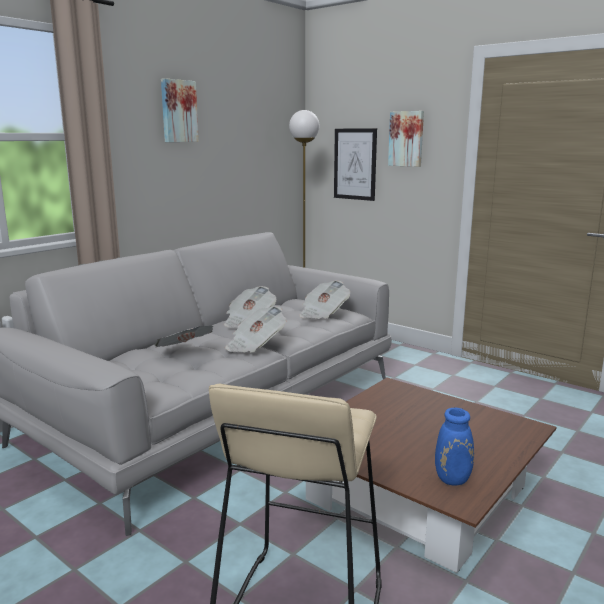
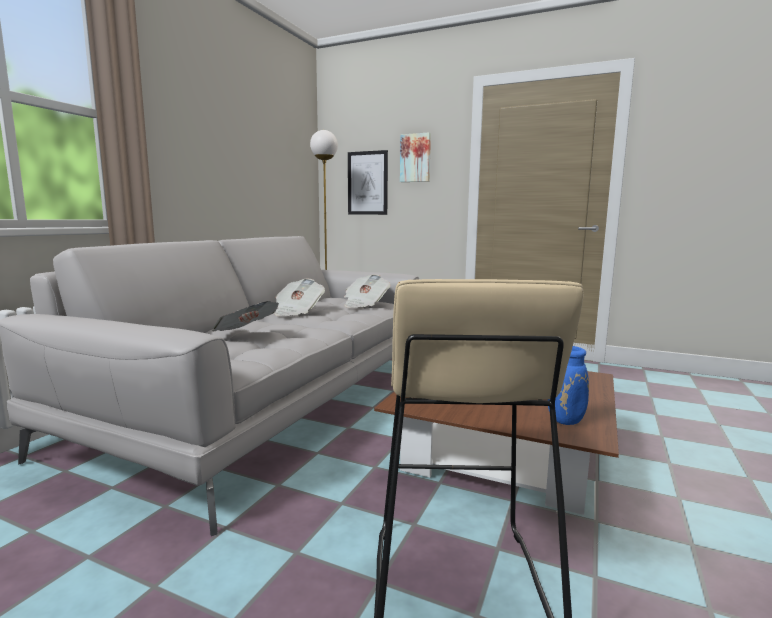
camera: 15 degrees left, 5 degrees down
picture [161,78,199,142] -> none
newspaper [225,306,286,353] -> none

